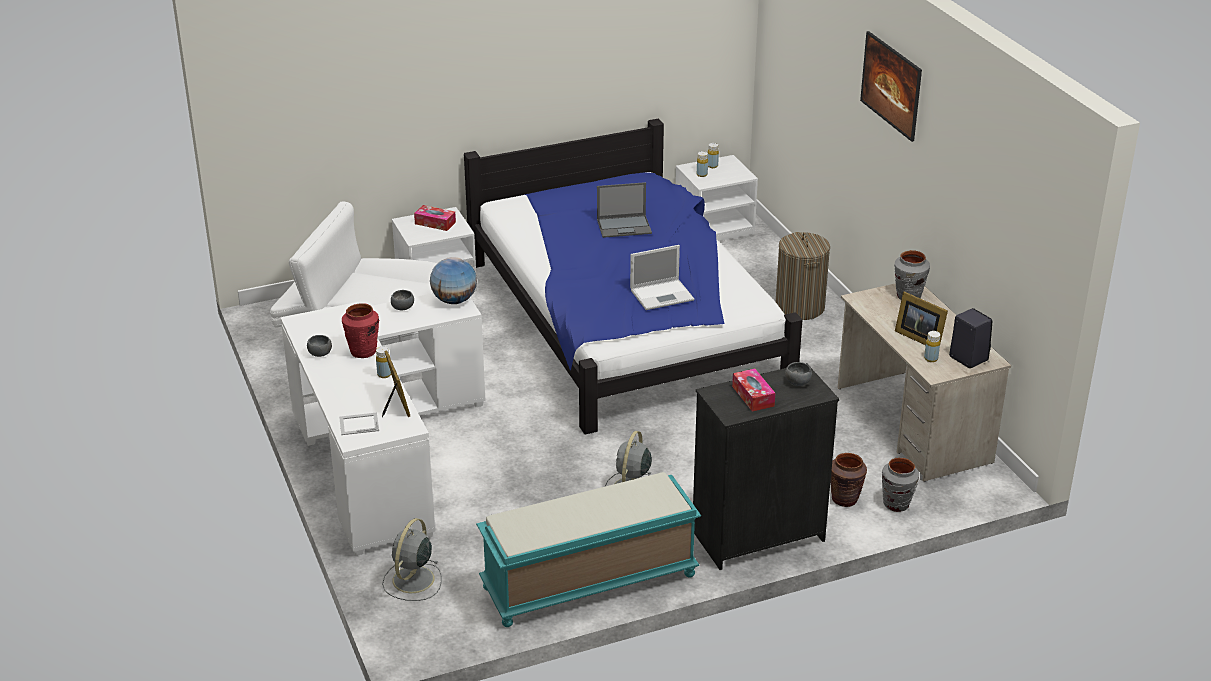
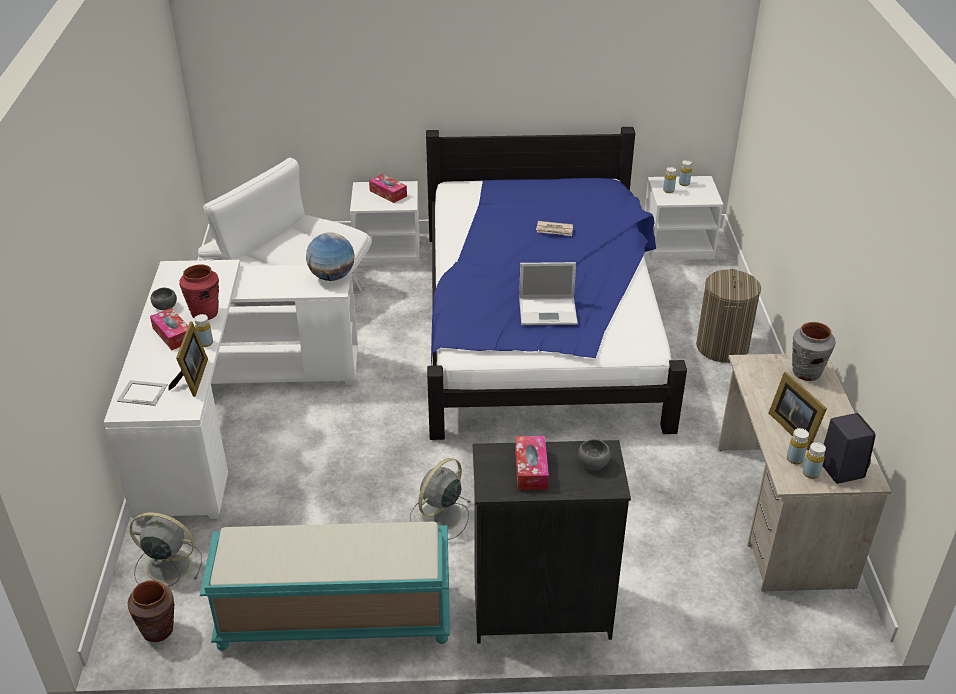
camera: 20 degrees right, 5 degrees up
grey fan [382,518,442,601] -> grey fan turned 60 degrees clockwise [130,512,202,587]
grey bowl [391,290,414,310] -> none
laptop [597,182,652,238] -> newspaper [536,221,573,236]
brown vase [830,453,867,507] -> brown vase moved to [128,580,175,642]
picture [860,31,922,142] -> none
grey vase [882,457,919,512] -> none
none -> tissue box [150,308,188,350]
none -> yellow bottle [803,442,826,479]

